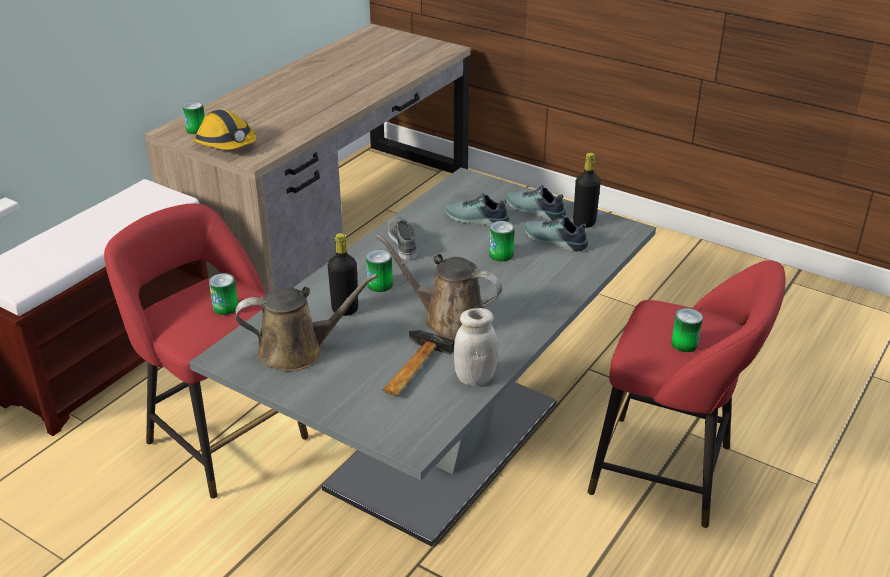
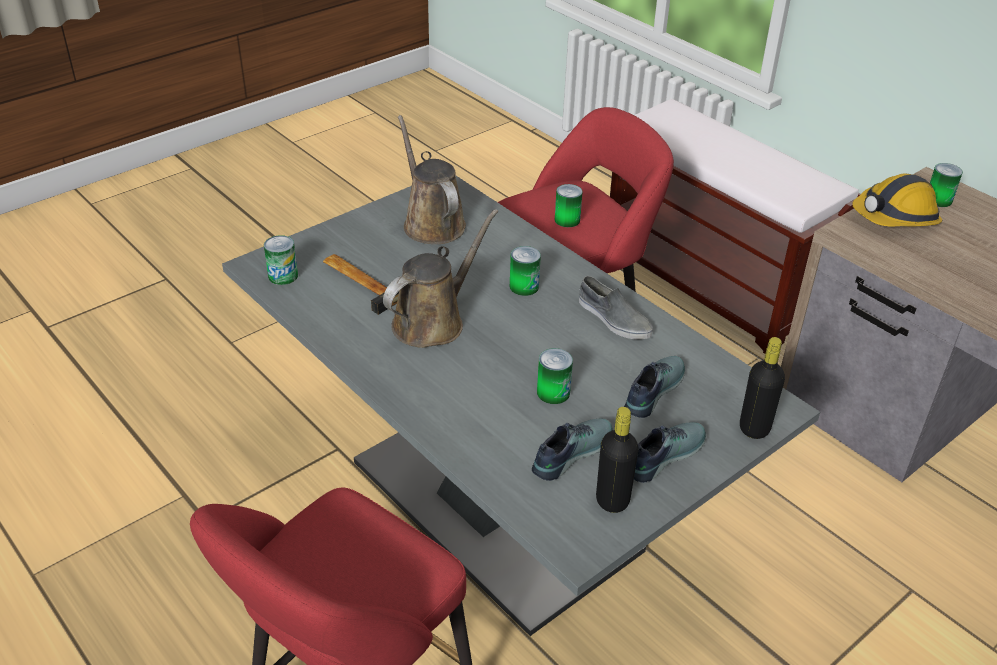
camera: 105 degrees right, 5 degrees up
brown watering can [235,274,377,372] -> brown watering can turned 150 degrees clockwise [398,115,466,244]
black bottle [328,233,358,316] -> black bottle moved to [740,337,785,439]
grey shoe [388,217,417,260] -> grey shoe turned 45 degrees clockwise [579,276,653,339]
white jar [454,308,498,386] -> none
can [671,308,703,352] -> can moved to [264,235,298,285]

